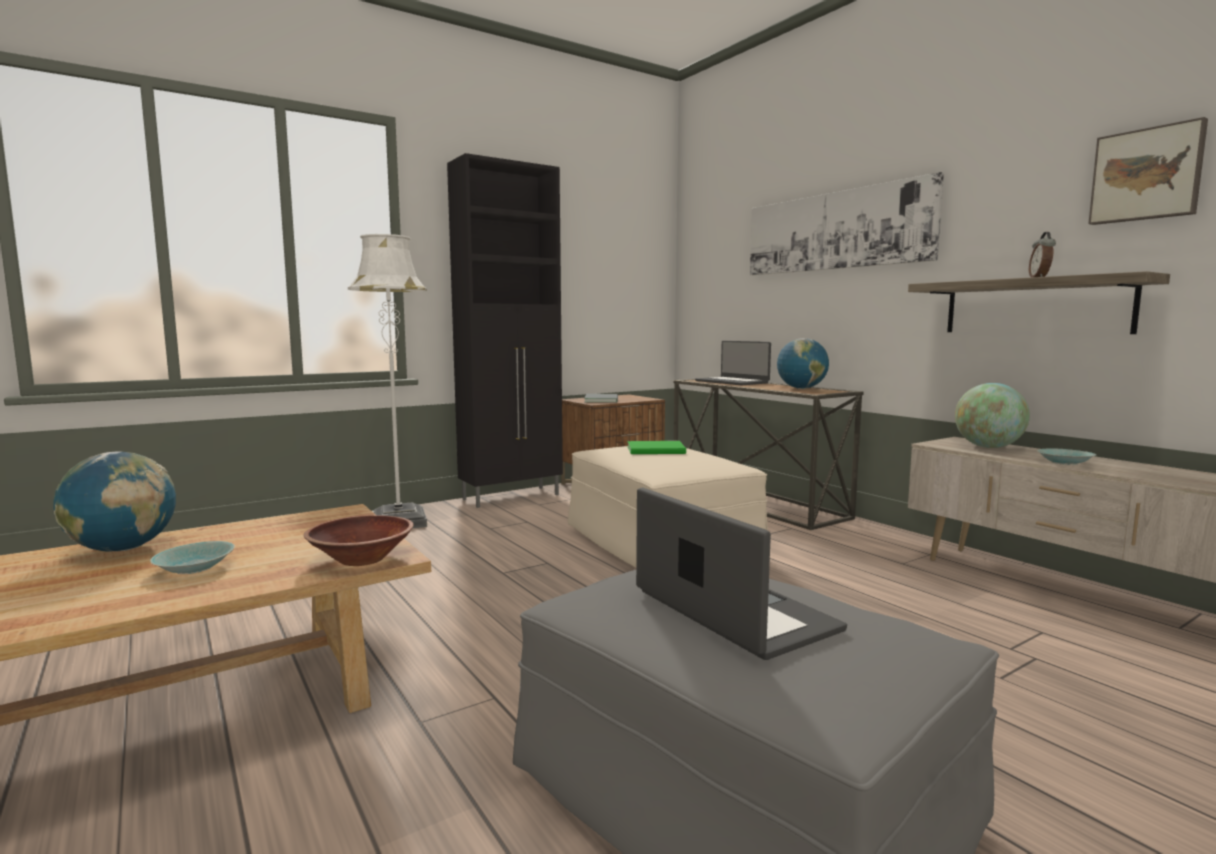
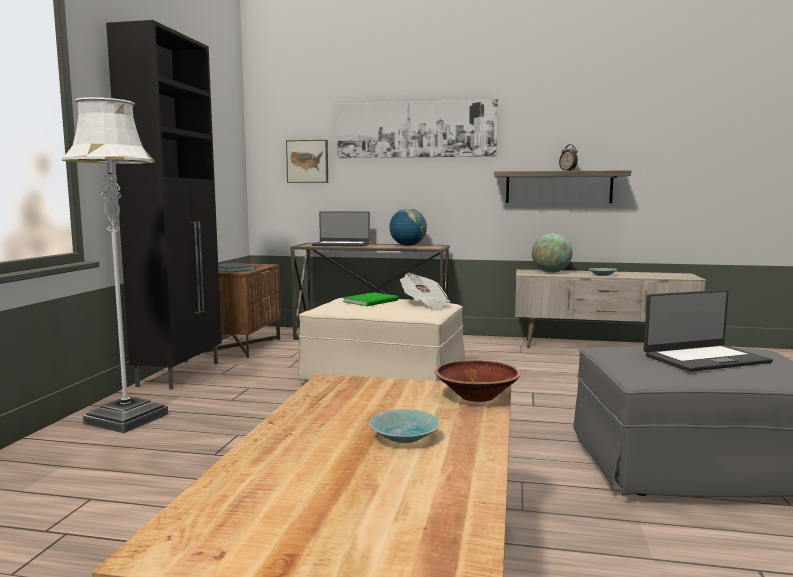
camera: 45 degrees left, 0 degrees up
globe [54,451,176,551] -> none
laptop [636,488,847,660] -> laptop turned 150 degrees clockwise [644,290,773,372]
picture [1088,117,1208,225] -> picture moved to [286,140,328,183]
none -> newspaper [400,273,450,309]

